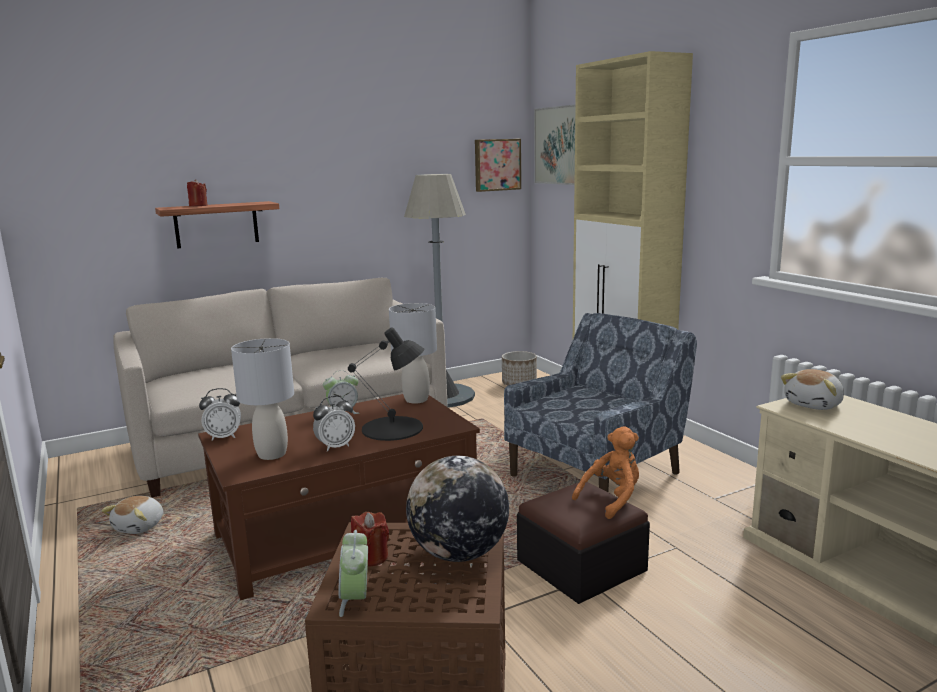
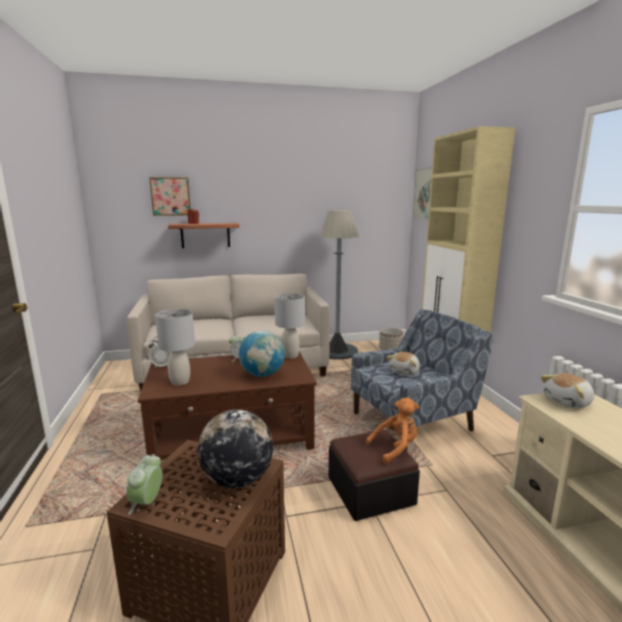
camera: 15 degrees right, 0 degrees up
plush toy [102,496,164,534] -> plush toy moved to [387,352,420,375]
alarm clock [313,396,355,452] -> none
black table lamp [348,327,424,441] -> globe [239,331,285,377]
red candle [351,512,389,567] -> none
picture [475,139,521,192] -> picture moved to [149,177,191,216]

